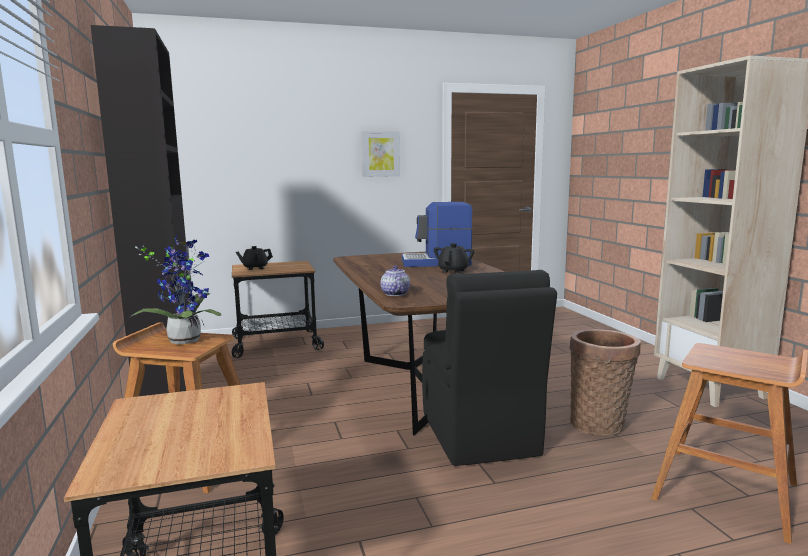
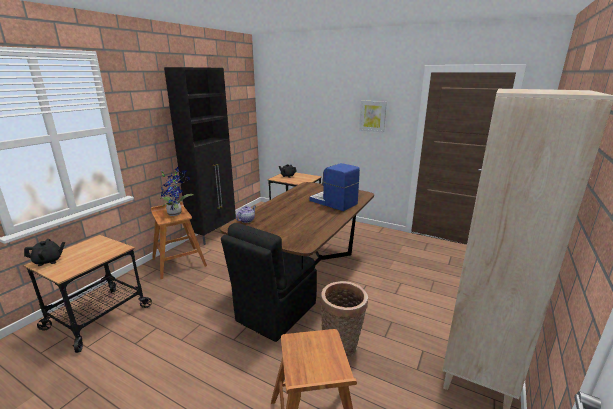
camera: 45 degrees right, 10 degrees up
black teapot [434,243,474,274] -> black teapot moved to [24,239,65,266]

